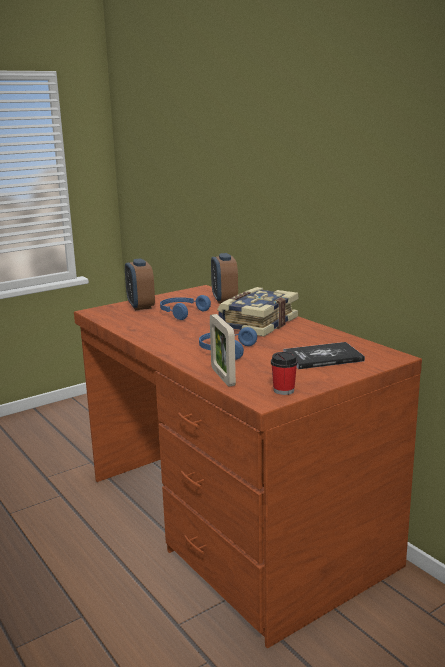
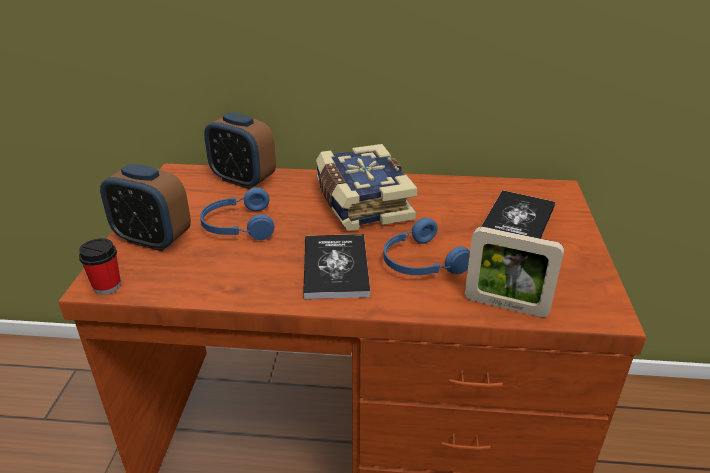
camera: 50 degrees left, 15 degrees up
cup [271,352,298,395] -> cup moved to [79,238,121,295]
none -> book [303,234,370,299]

